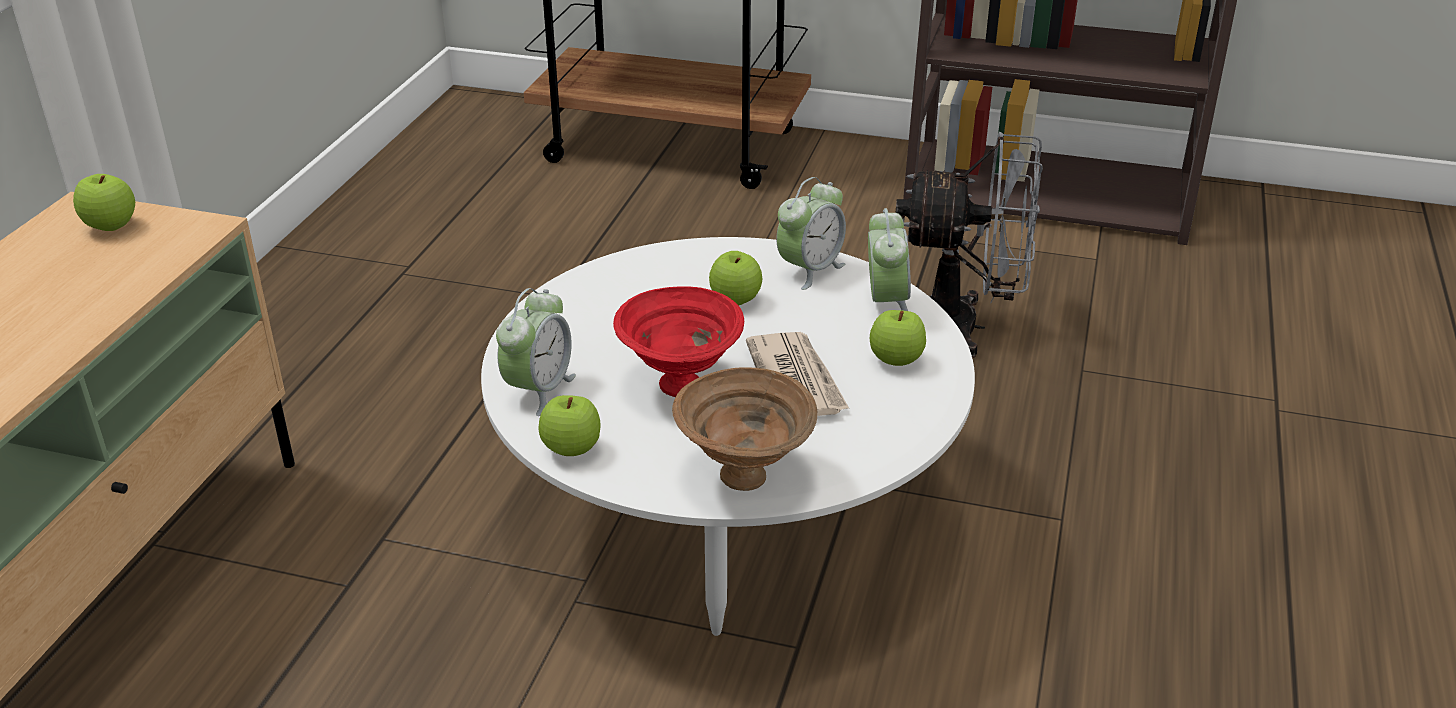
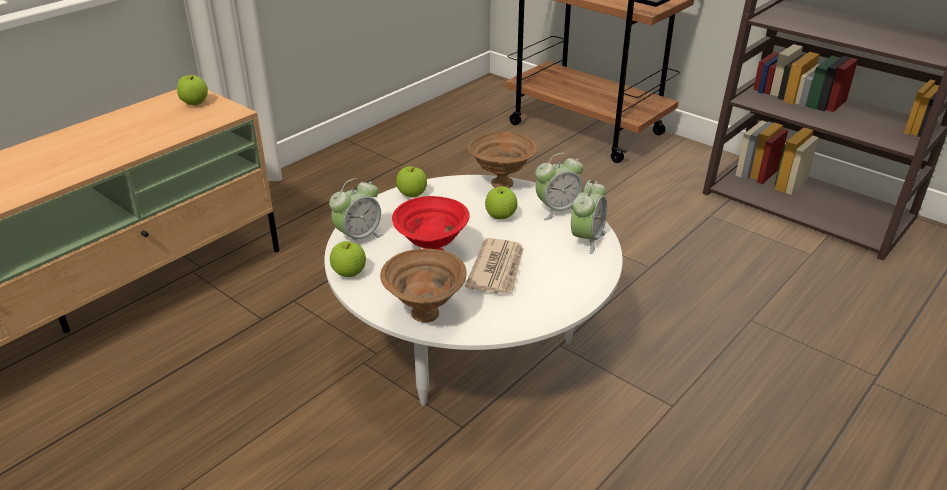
camera: 25 degrees right, 0 degrees up
apple [870,310,926,366] -> apple moved to [396,166,427,197]
grey fan [896,132,1043,358] -> none
none -> brown bowl [467,132,537,188]

